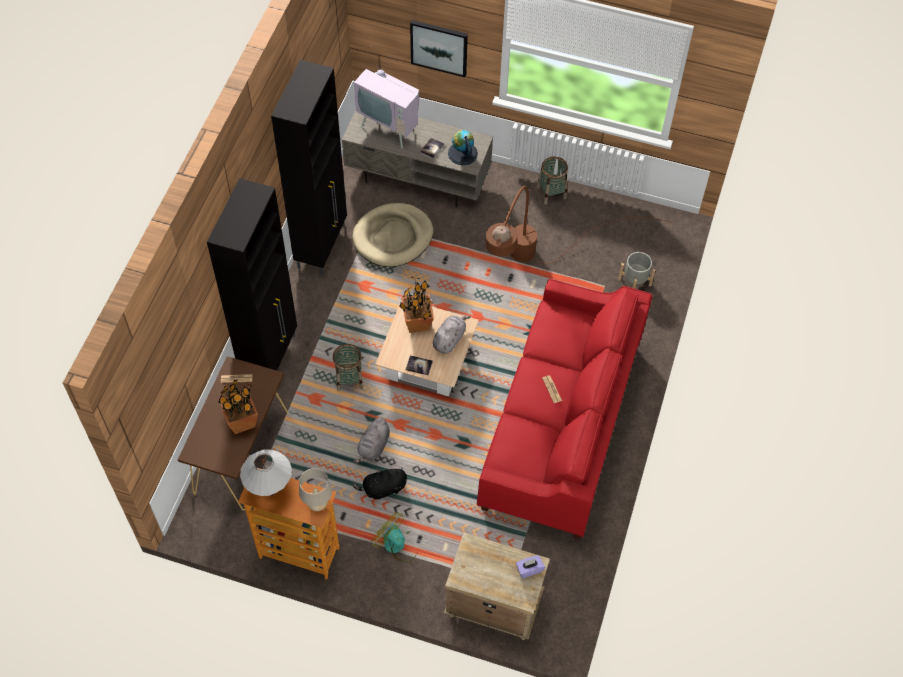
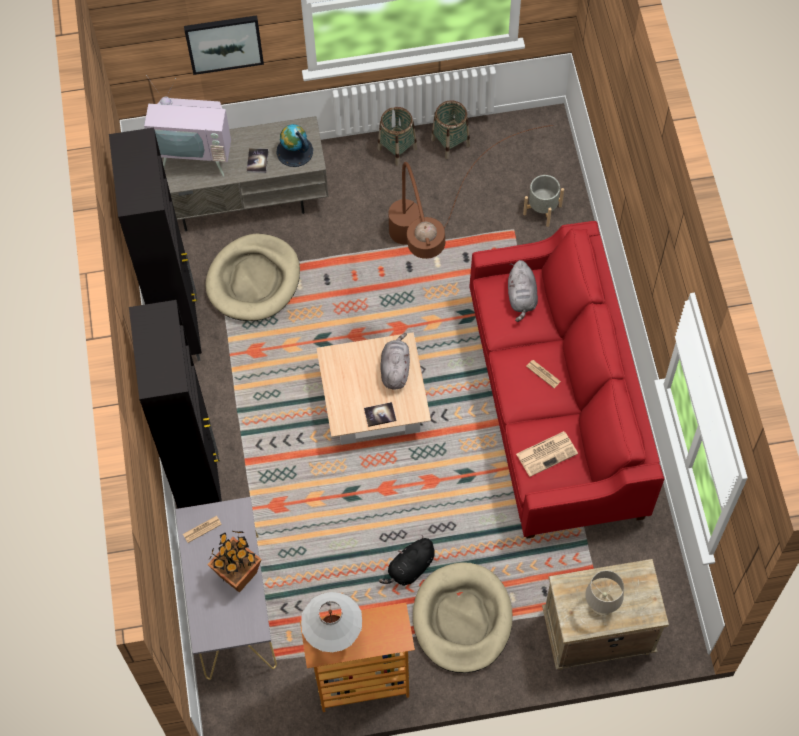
camera: 25 degrees left, 5 degrees up
brown console table [178,356,289,511] -> grey console table [175,497,277,680]
beige table lamp [299,468,332,511] -> beige table lamp moved to [585,570,624,616]
basket [333,344,363,391] -> basket moved to [431,100,470,159]
grey plush toy [353,417,390,463] -> grey plush toy moved to [508,260,538,322]
fan [372,512,420,562] -> beige dog bed [413,562,512,673]
potted plant [399,277,434,333] -> none
purple tissue box [516,555,545,578] -> none
none -> newspaper [516,431,578,477]

